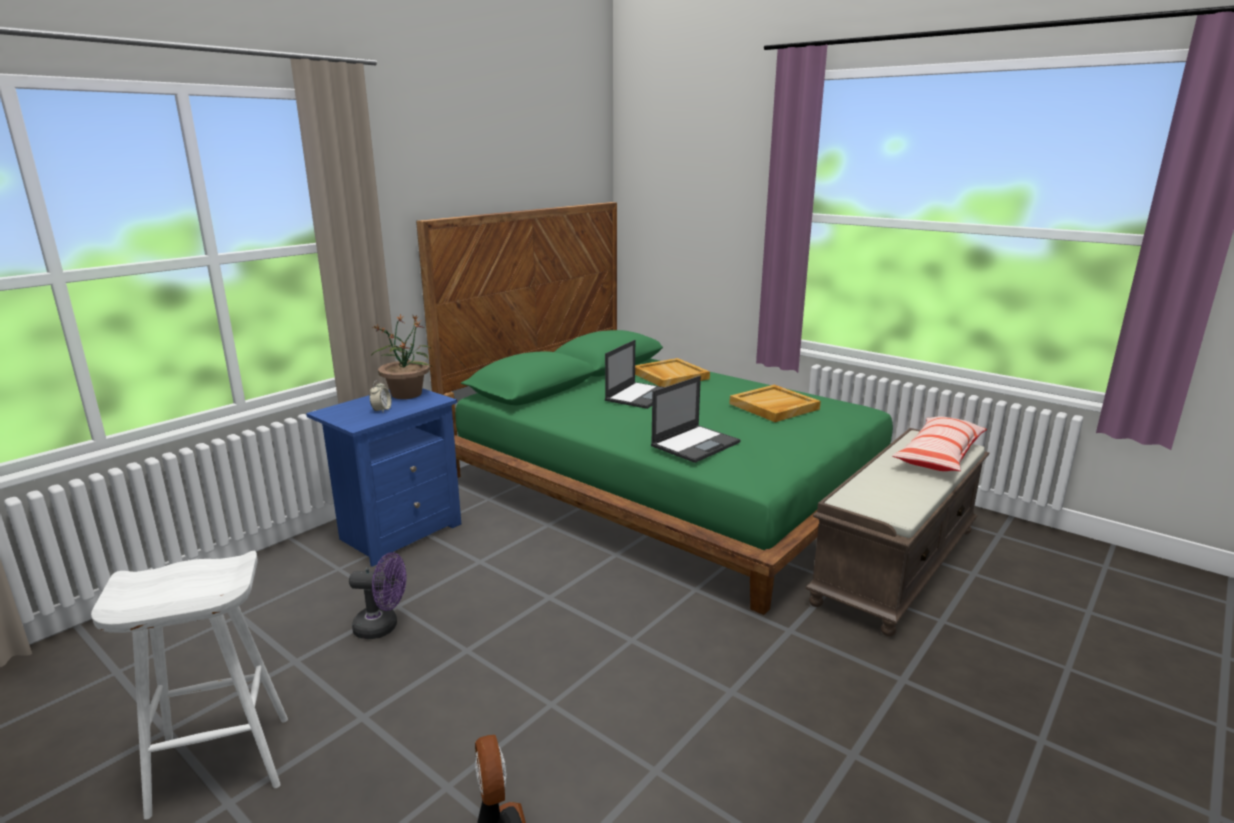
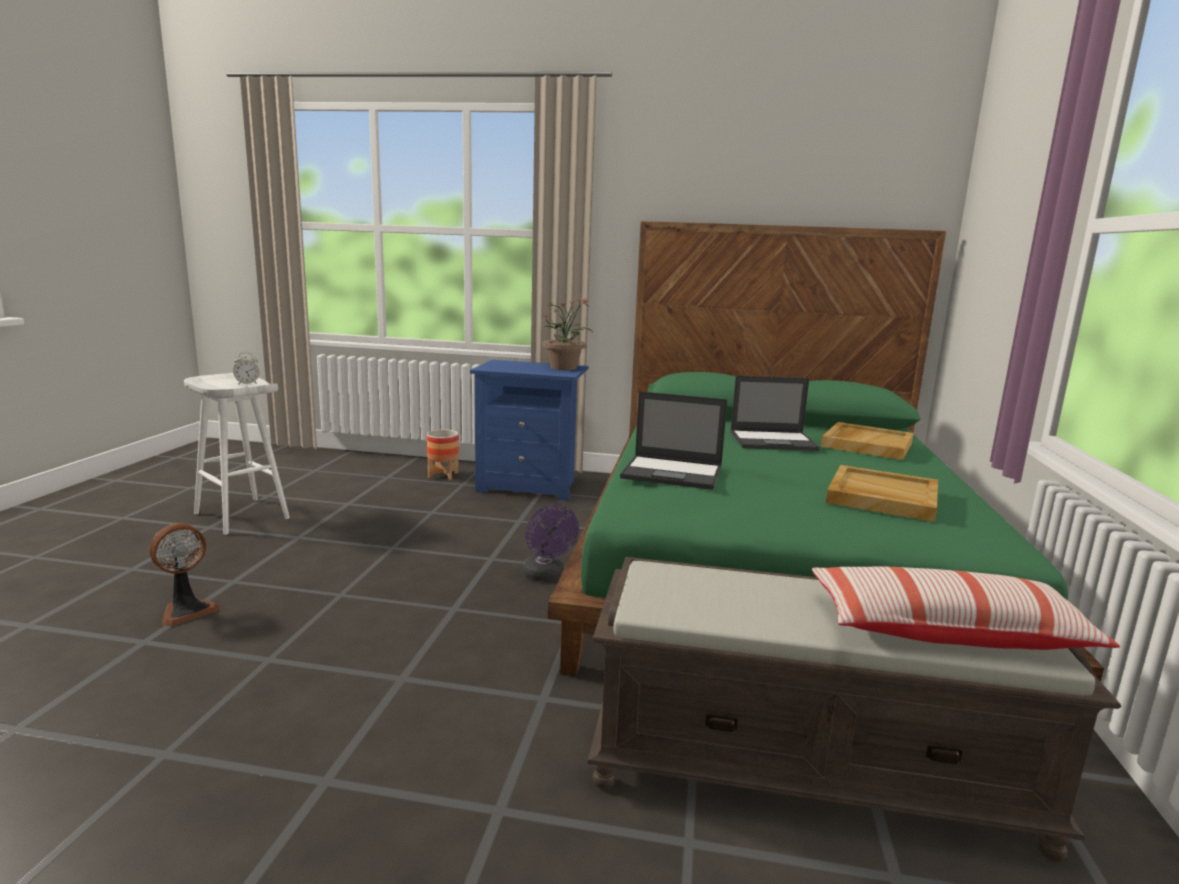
camera: 60 degrees right, 5 degrees down
purple fan [349,552,407,639] -> purple fan moved to [523,504,579,581]
alarm clock [370,380,391,412] -> alarm clock moved to [233,352,260,385]
none -> planter [427,430,459,480]

